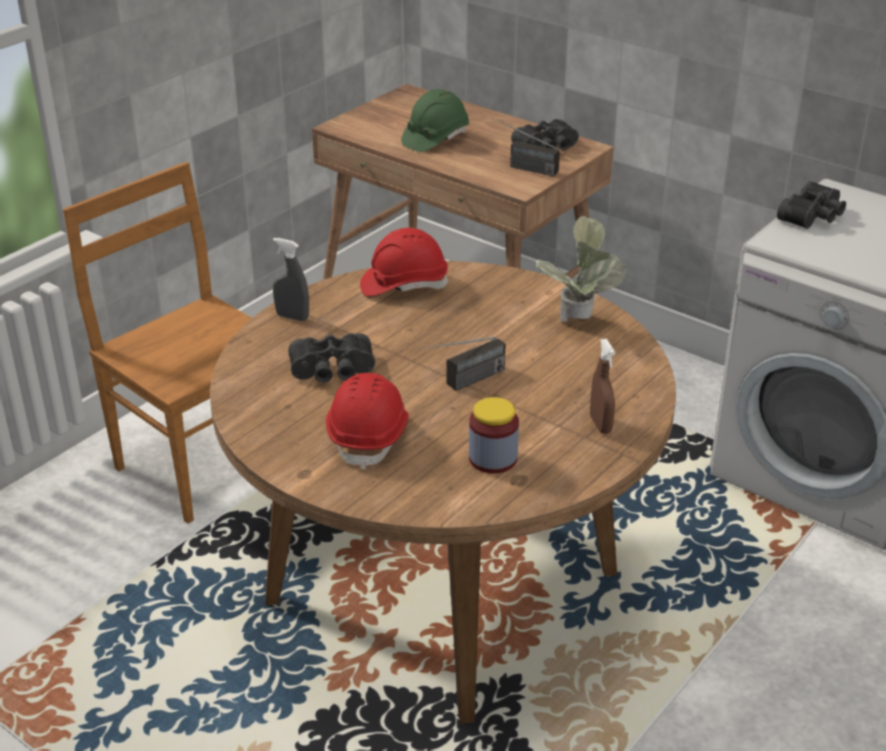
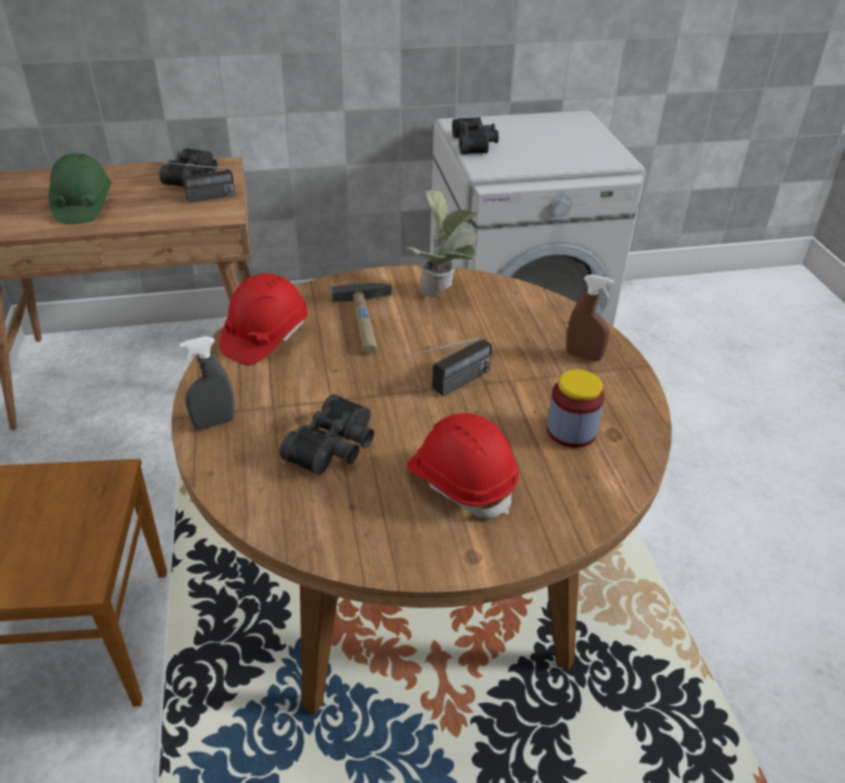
camera: 50 degrees left, 5 degrees up
radio [419,337,506,391] -> radio turned 45 degrees clockwise [406,337,492,396]
none -> hammer [330,283,391,353]

